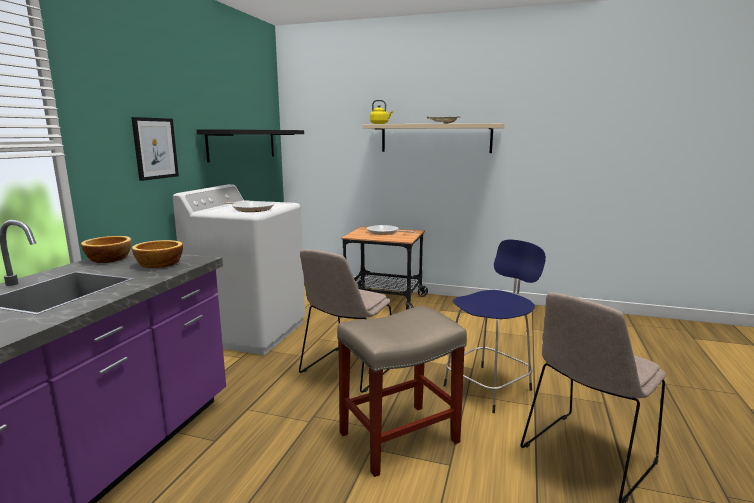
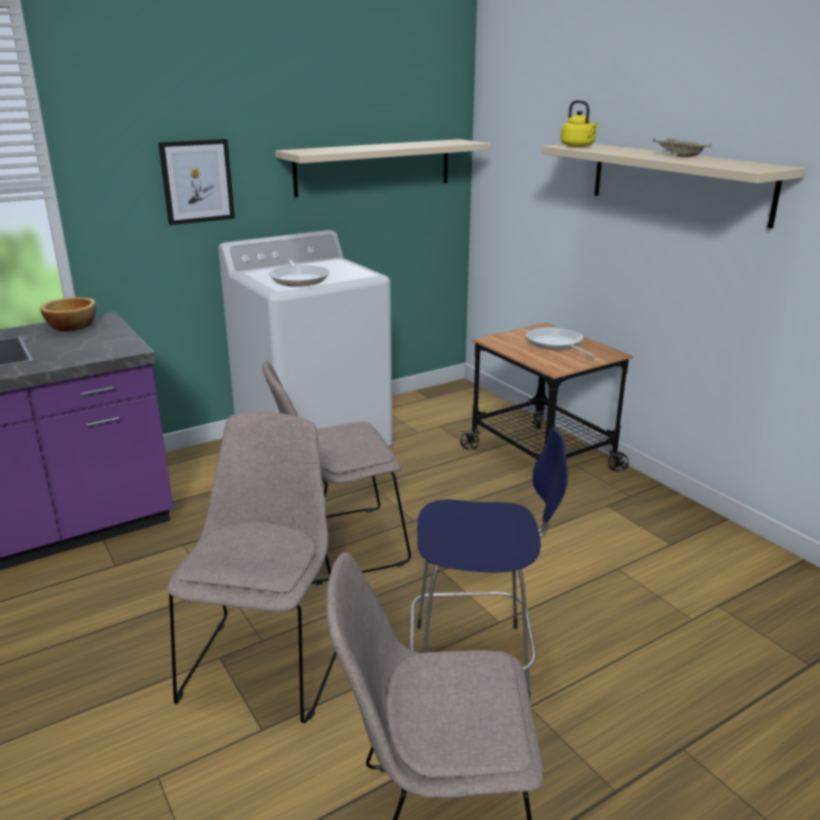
camera: 40 degrees right, 10 degrees up
bowl [132,240,183,268] -> none
black shelf [197,129,304,162] -> beige shelf [275,139,491,197]
beige stool [337,306,467,477] -> beige chair [168,412,336,723]

